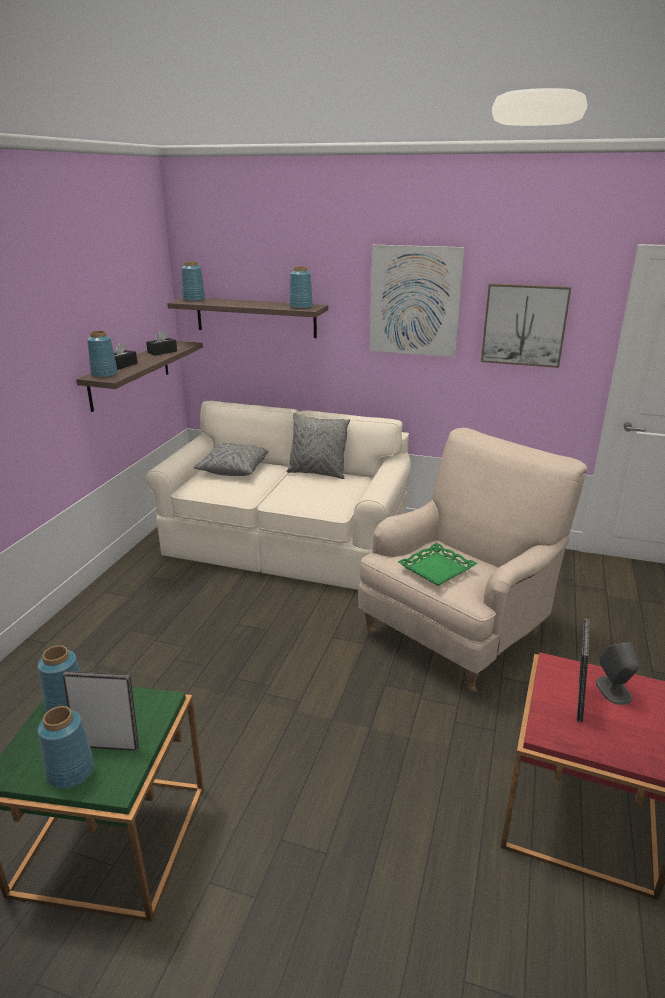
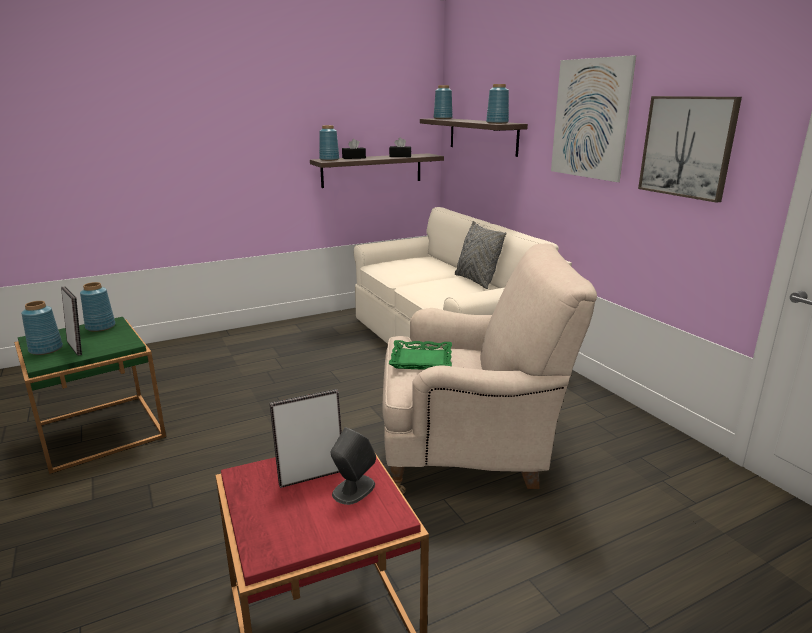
camera: 45 degrees right, 5 degrees down
grey pillow [193,443,269,476] -> none

